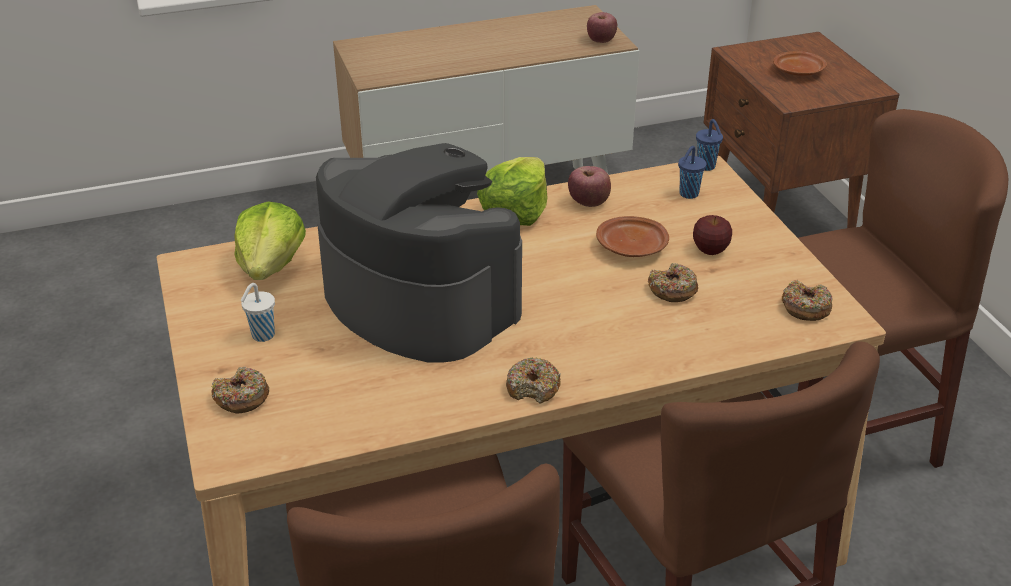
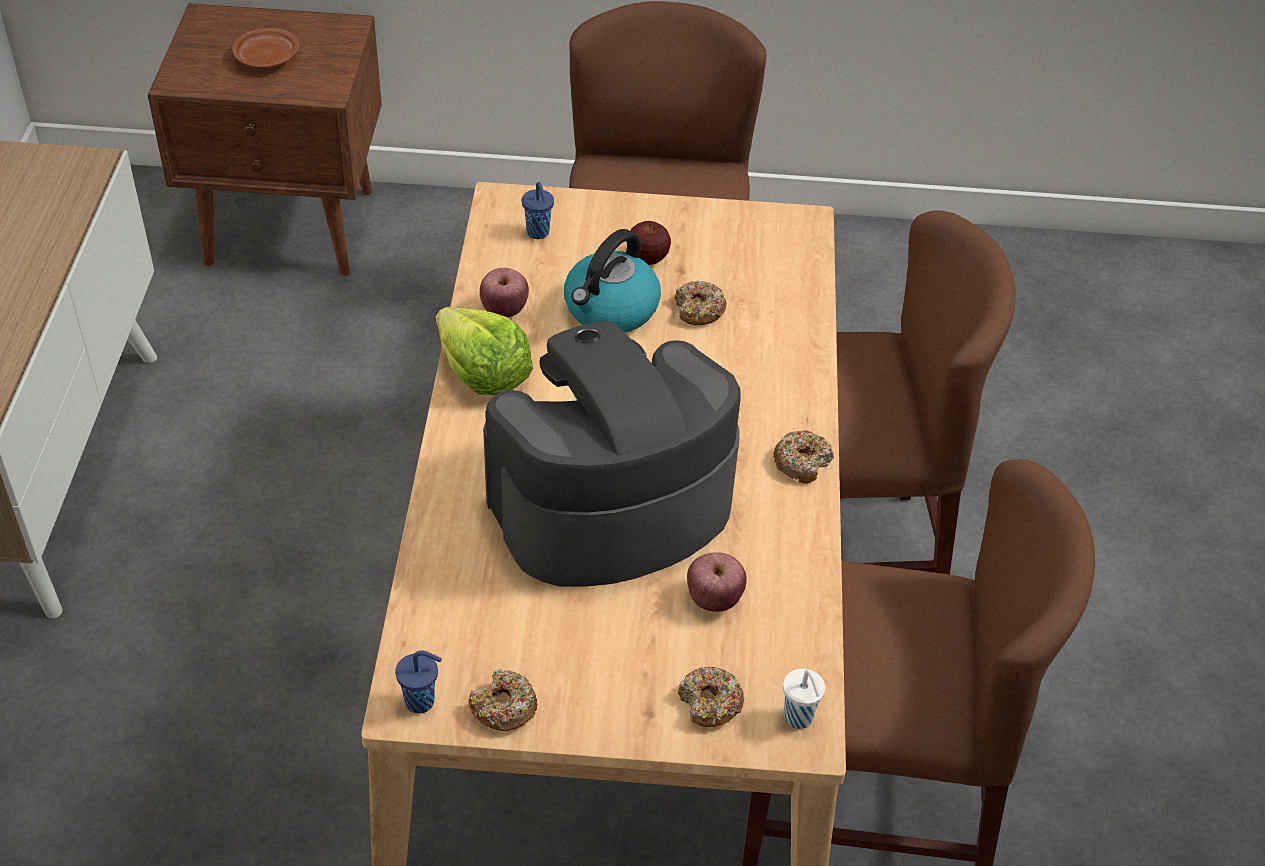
camera: 70 degrees left, 10 degrees up
lettuce [234,201,306,280] -> none
white cup [240,283,275,342] -> white cup moved to [783,669,825,729]
apple [587,12,617,43] -> apple moved to [687,552,747,612]
brown plate [596,216,669,257] -> kettle [564,229,661,333]
blue cup [696,119,723,171] -> blue cup moved to [395,650,442,714]
donut [782,280,833,321] -> donut moved to [469,669,538,731]

